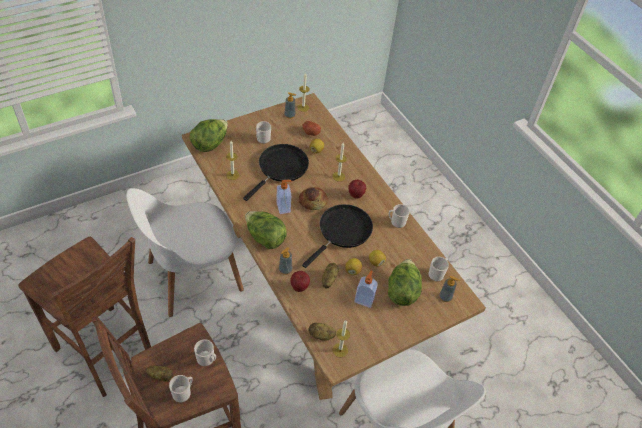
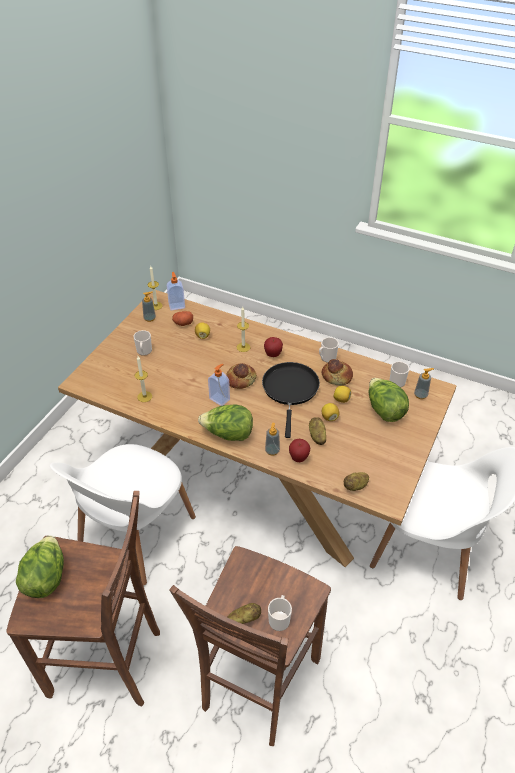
camera: 30 degrees left, 5 degrees down
lettuce [190,119,228,152] -> lettuce moved to [16,535,64,598]
mug [194,339,216,366] -> none
black frying pan [243,144,309,201] -> none
candle [333,320,350,357] -> none
soap dispenser [354,271,378,308] -> soap dispenser moved to [167,272,185,310]
none -> bread [321,359,353,386]

